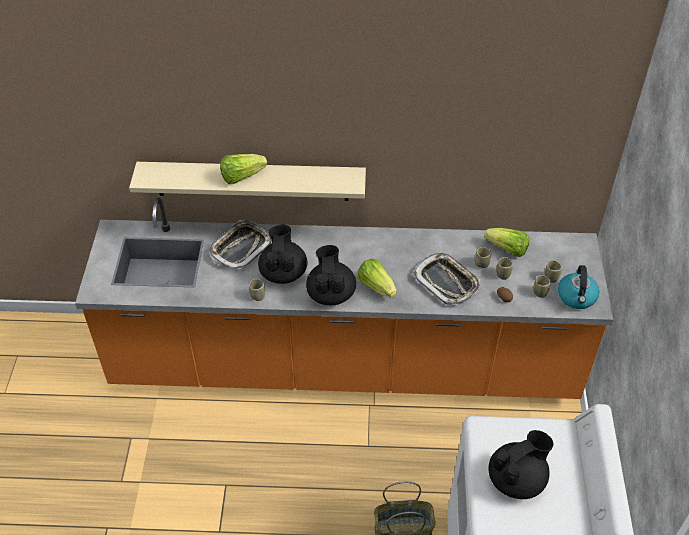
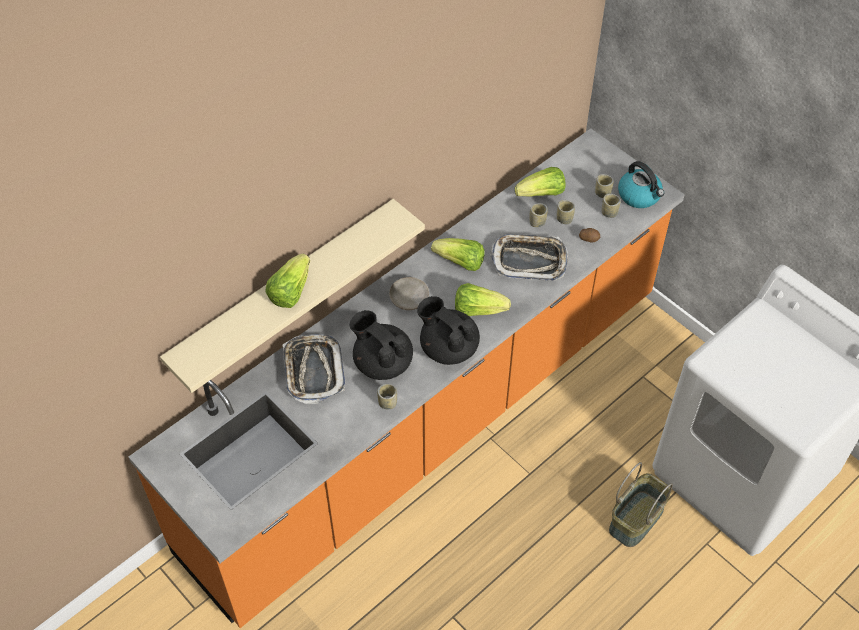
camera: 45 degrees left, 5 degrees up
black teapot [488,430,554,499] -> none
none -> beige plate [389,277,429,310]
none -> lettuce [431,238,485,271]

